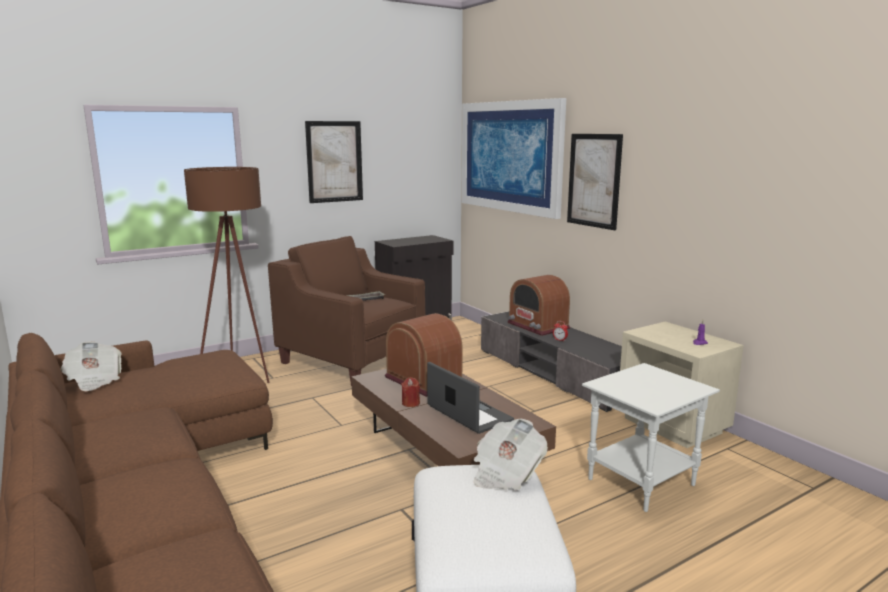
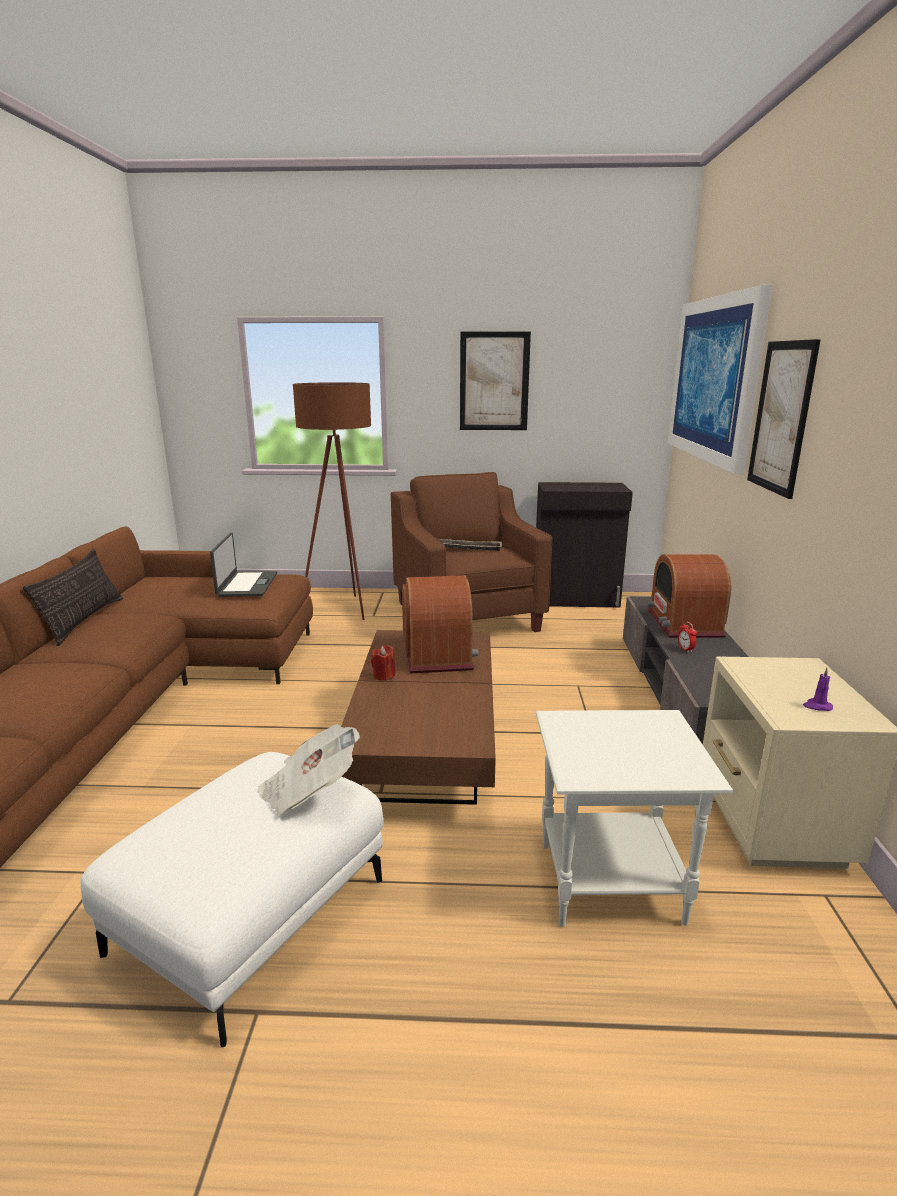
camera: 35 degrees right, 5 degrees up
newspaper [61,341,121,391] -> none
laptop [427,362,514,434] -> laptop moved to [210,533,277,597]
none -> pillow [23,549,123,646]

